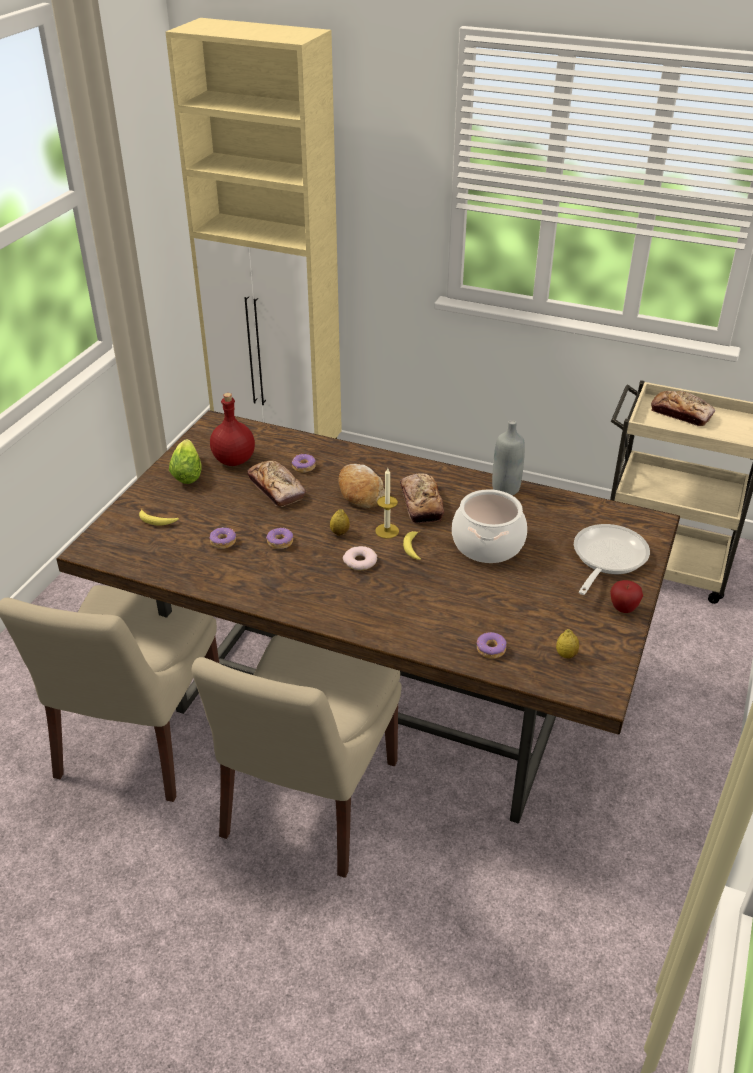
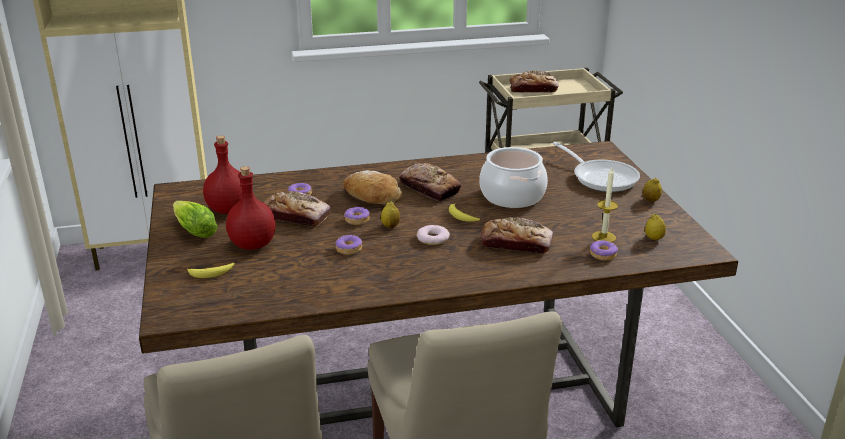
camera: 35 degrees left, 10 degrees down
donut [209,527,236,549] -> donut moved to [344,206,370,225]
candle [375,468,399,539] -> candle moved to [592,168,618,242]
grey bottle [492,420,525,495] -> none
frying pan [574,524,650,595] -> frying pan turned 150 degrees clockwise [552,142,640,192]
apple [610,580,643,613] -> lemon [643,178,662,202]
none -> red bottle [226,166,276,250]
none -> bread [480,217,553,254]

